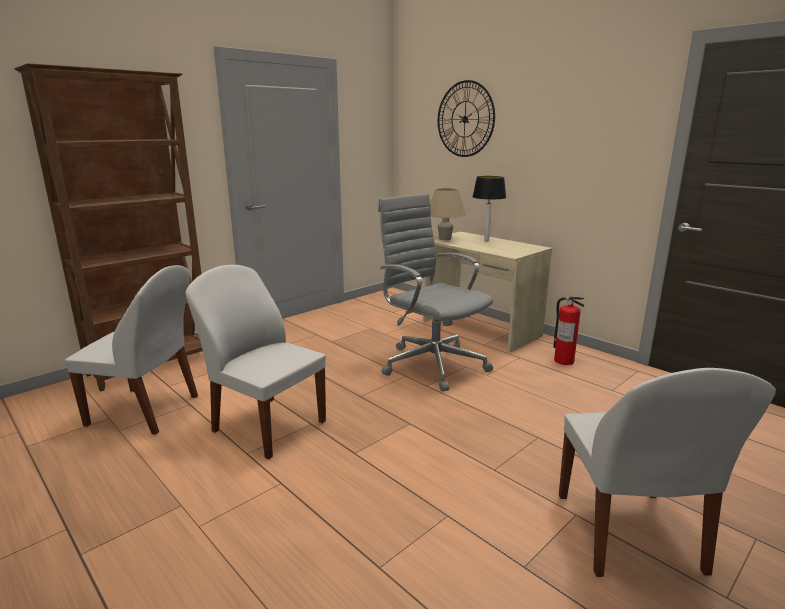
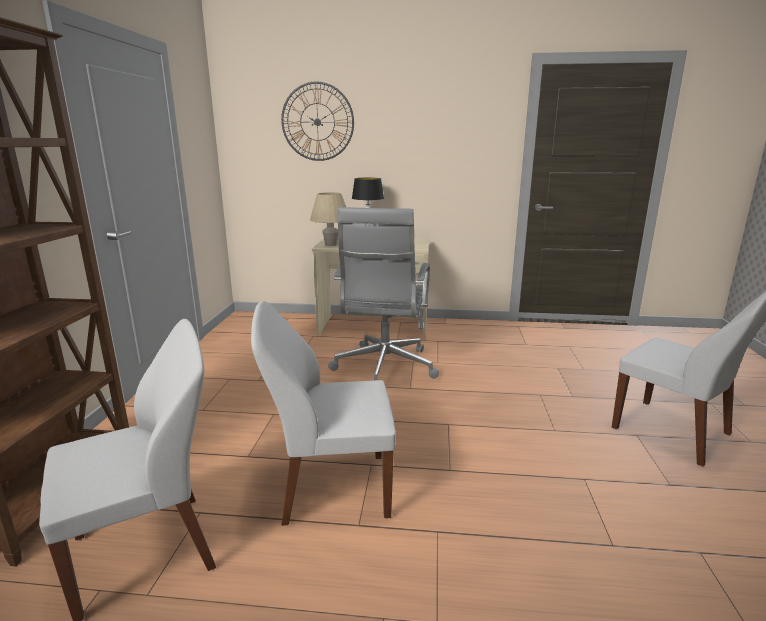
camera: 40 degrees left, 0 degrees up
grey office chair [378,194,493,392] -> grey office chair turned 90 degrees counterclockwise [328,207,439,380]
fire extinguisher [553,297,584,365] -> none

